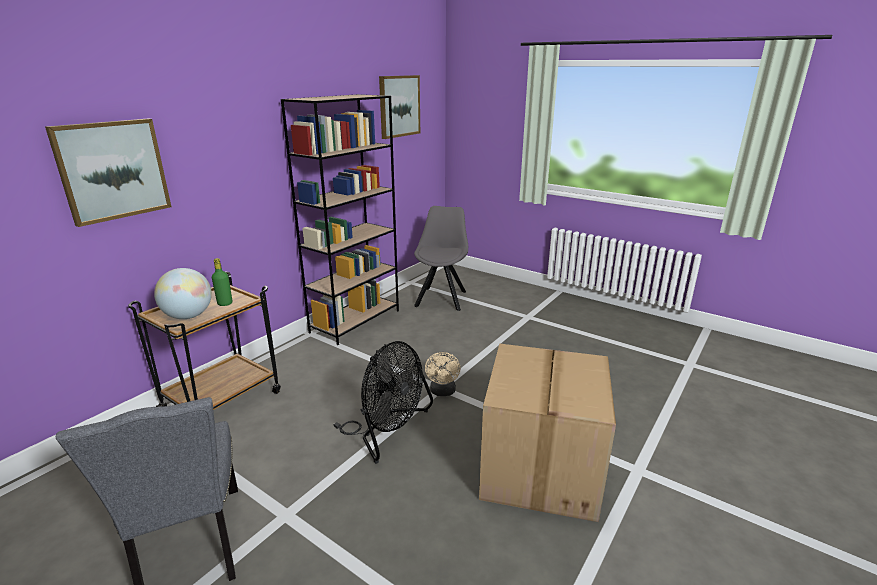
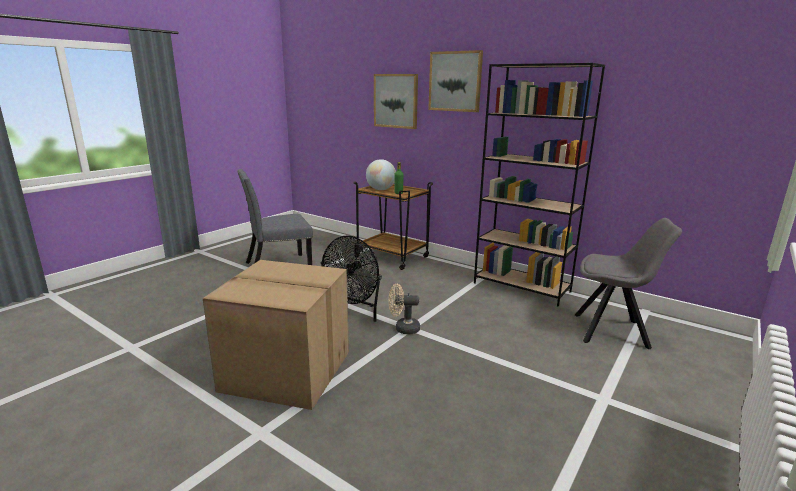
camera: 90 degrees right, 5 degrees down
picture [379,75,420,139] -> picture moved to [428,50,483,112]

